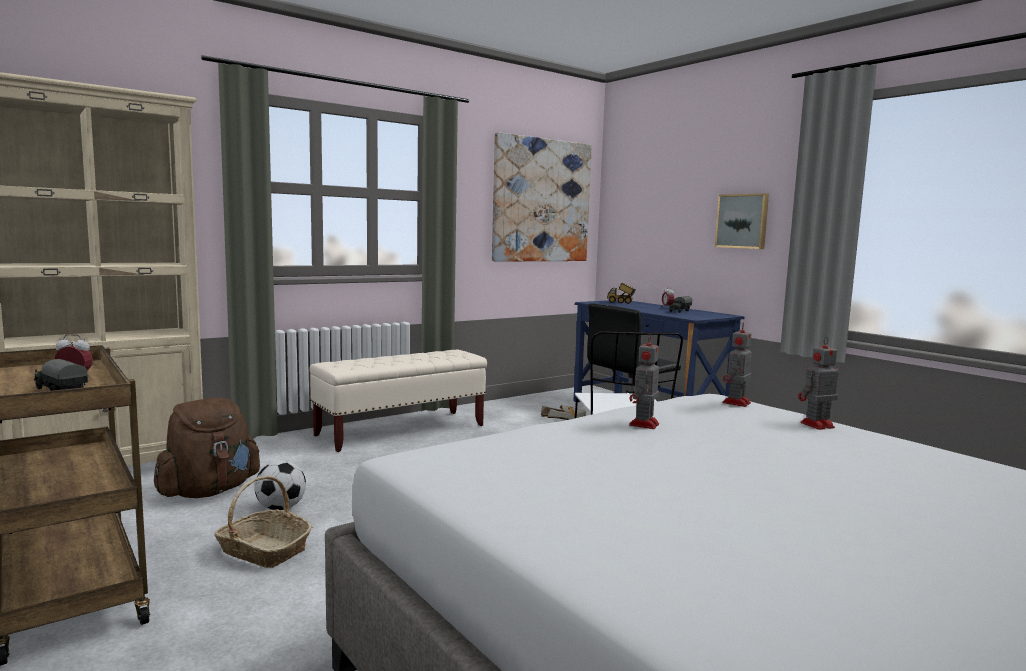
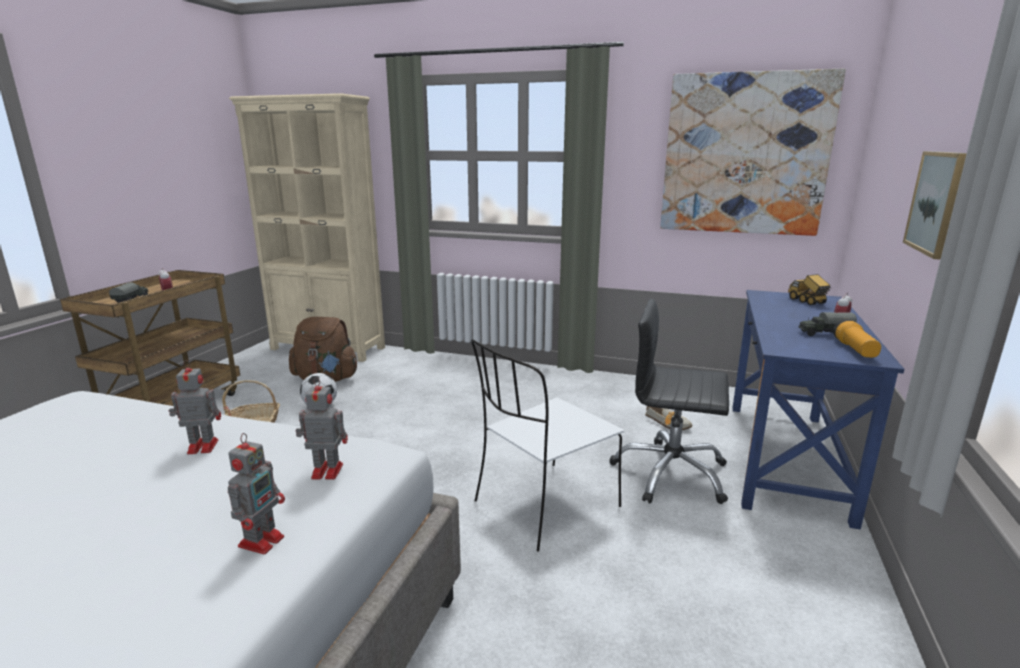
camera: 55 degrees right, 10 degrees up
beige bench [310,350,487,452] -> none
toy robot [798,337,839,430] -> toy robot turned 75 degrees clockwise [228,433,285,554]
none -> flashlight [833,319,881,358]

